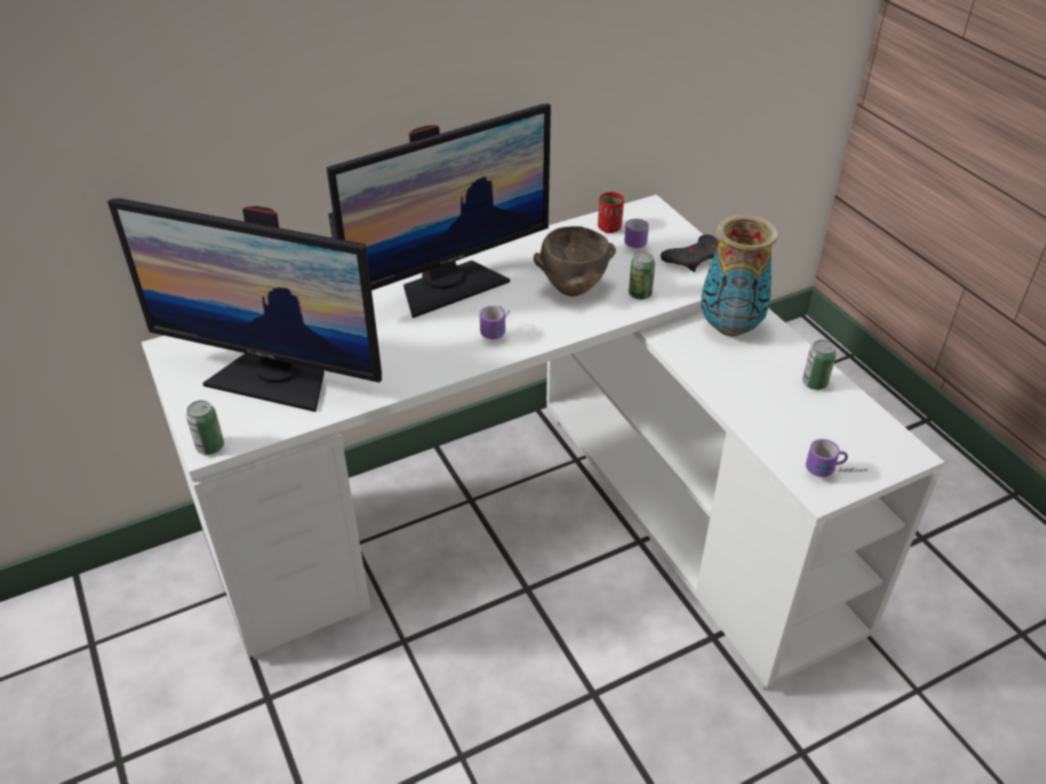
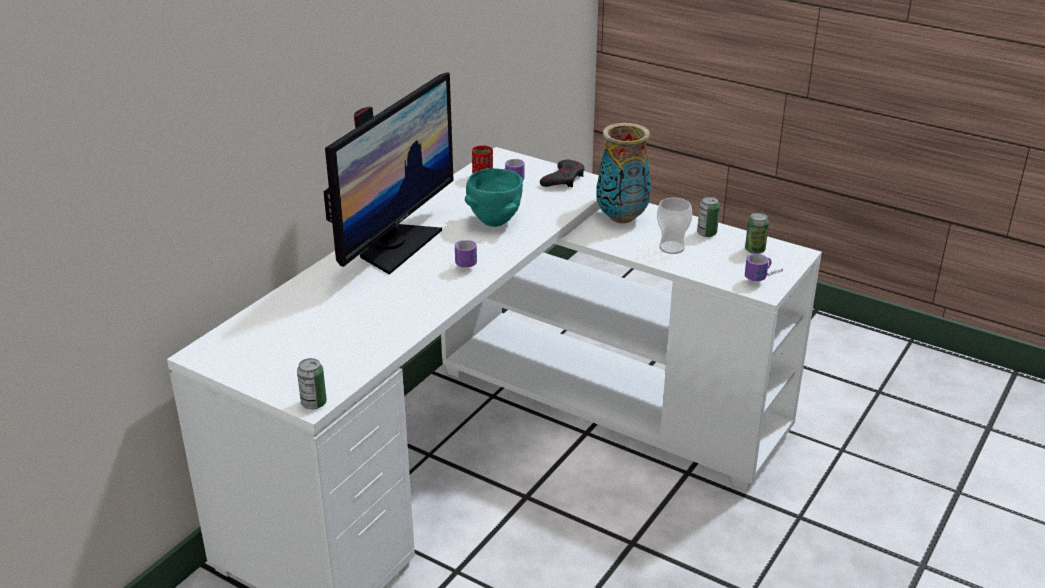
camera: 30 degrees left, 10 degrees down
monitor [108,198,382,412] -> none
brown bowl [533,226,616,297] -> turquoise bowl [465,168,523,227]
can [629,252,655,300] -> can moved to [745,212,769,254]
none -> cup [657,198,692,254]

